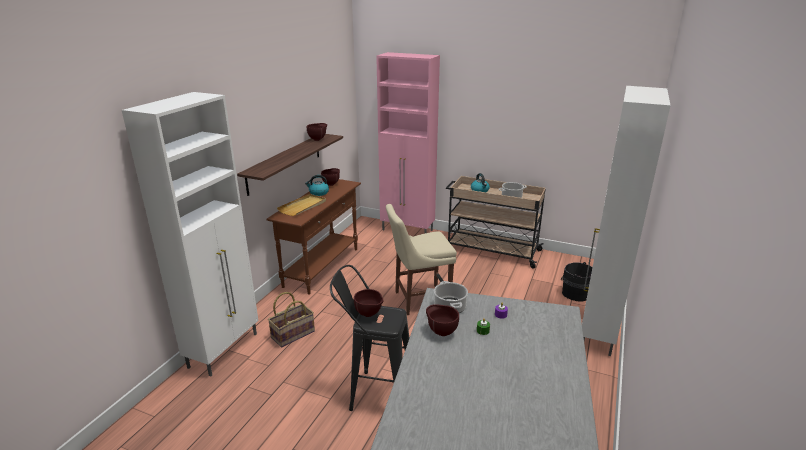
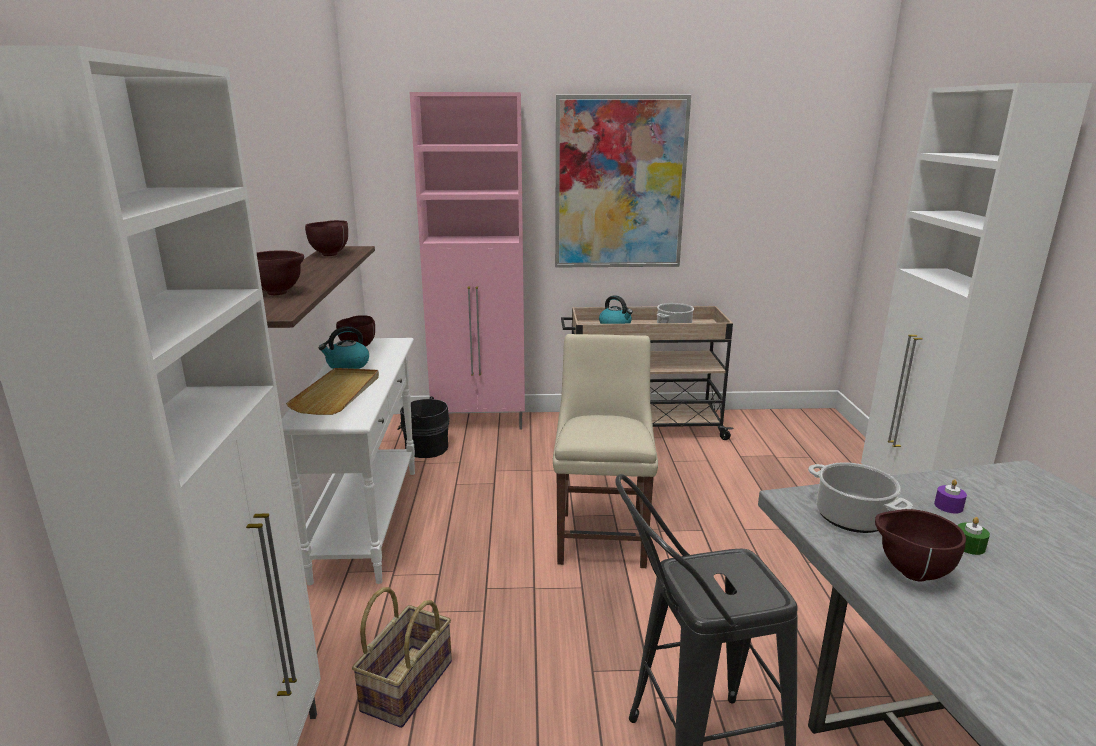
camera: 25 degrees left, 5 degrees down
brown console table [266,179,361,295] -> white console table [282,338,415,585]
brown bowl [354,289,384,317] -> brown bowl moved to [256,250,304,295]
beige chair [386,204,457,315] -> beige chair turned 135 degrees clockwise [553,334,658,568]
black bucket [561,262,592,302] -> black bucket moved to [397,396,450,458]
none -> picture [555,95,691,267]

